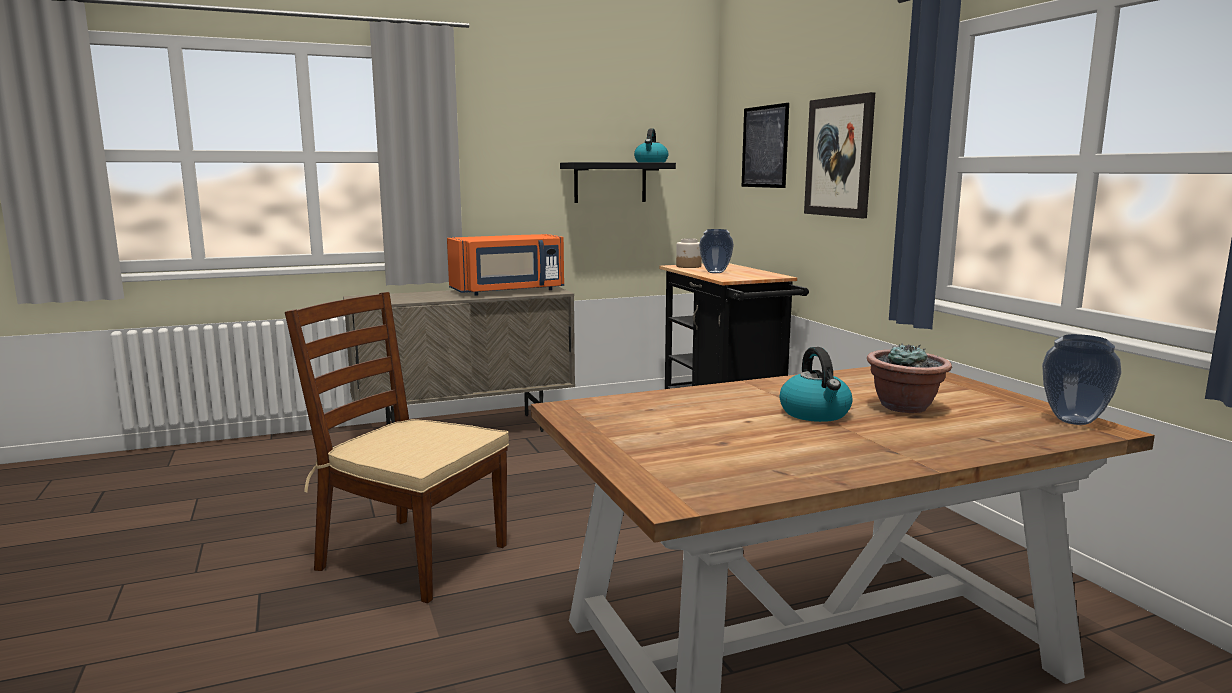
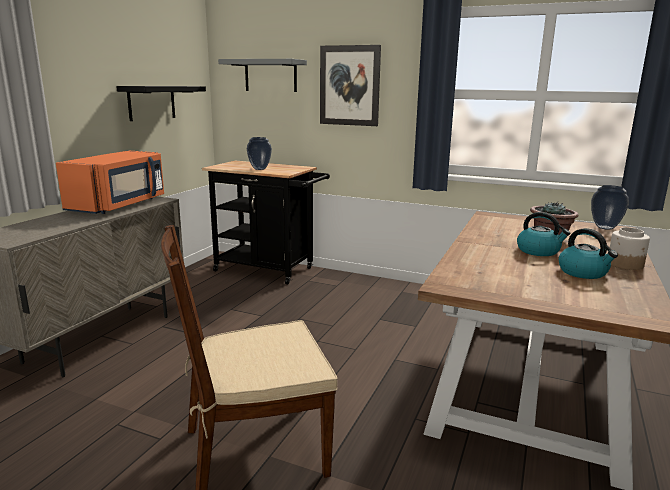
camera: 45 degrees left, 5 degrees up
kettle [634,129,668,163] -> kettle moved to [559,228,618,279]
jar [676,238,702,268] -> jar moved to [610,227,650,270]
picture [742,103,789,188] -> grey shelf [218,59,307,92]

